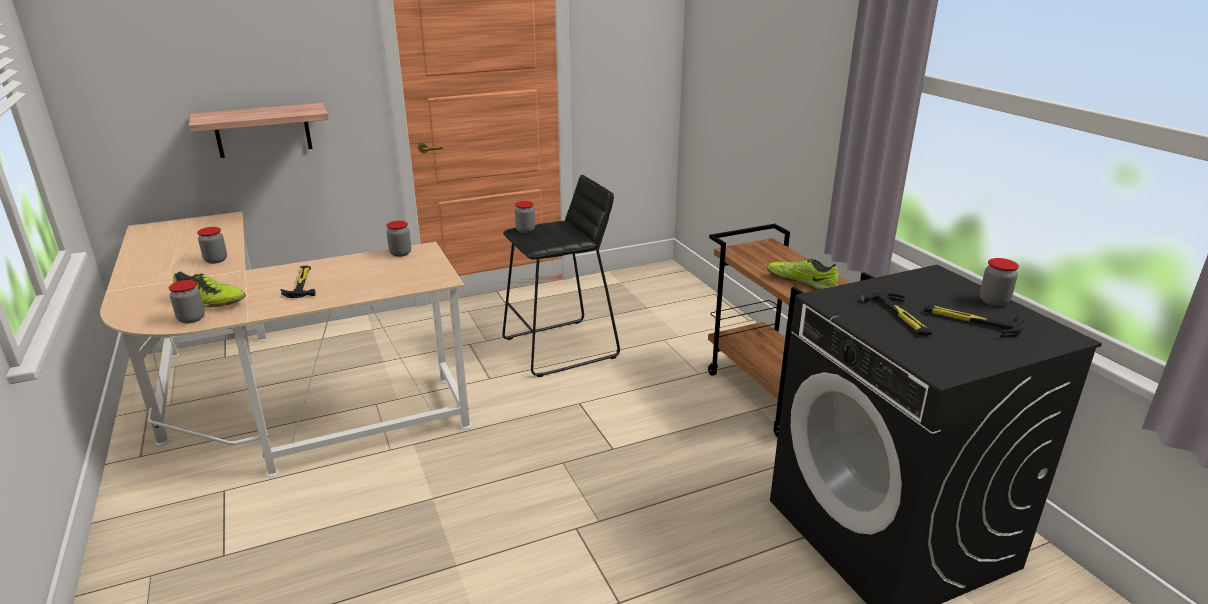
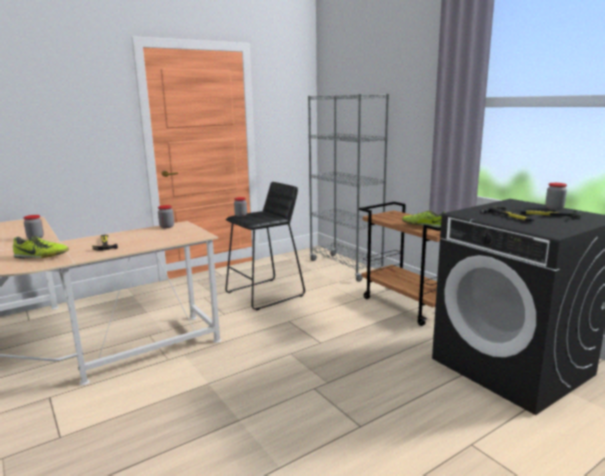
camera: 10 degrees left, 10 degrees down
jar [169,280,205,323] -> none
shelf [189,103,329,158] -> none
none -> grey bookcase [308,94,389,282]

